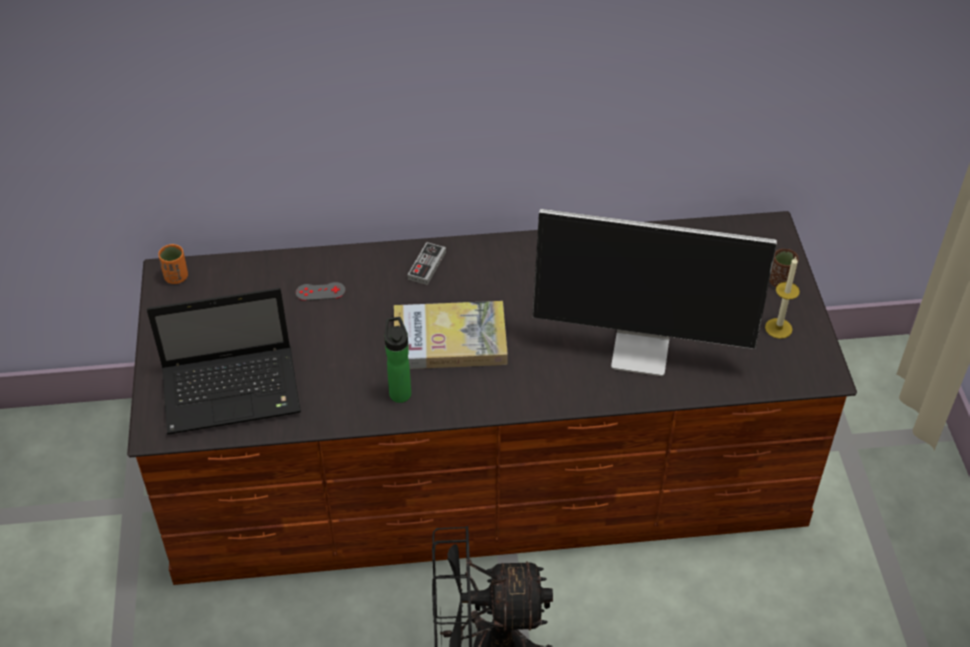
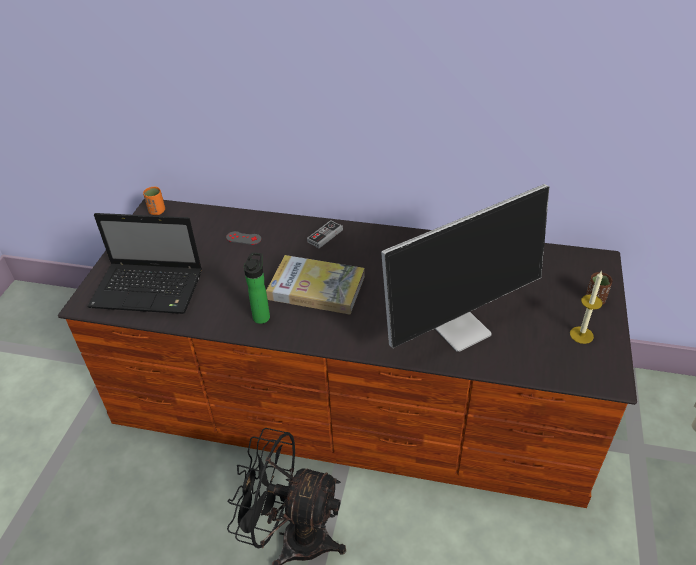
camera: 20 degrees right, 5 degrees down
monitor [532,209,777,376] -> monitor turned 60 degrees counterclockwise [381,184,549,352]

